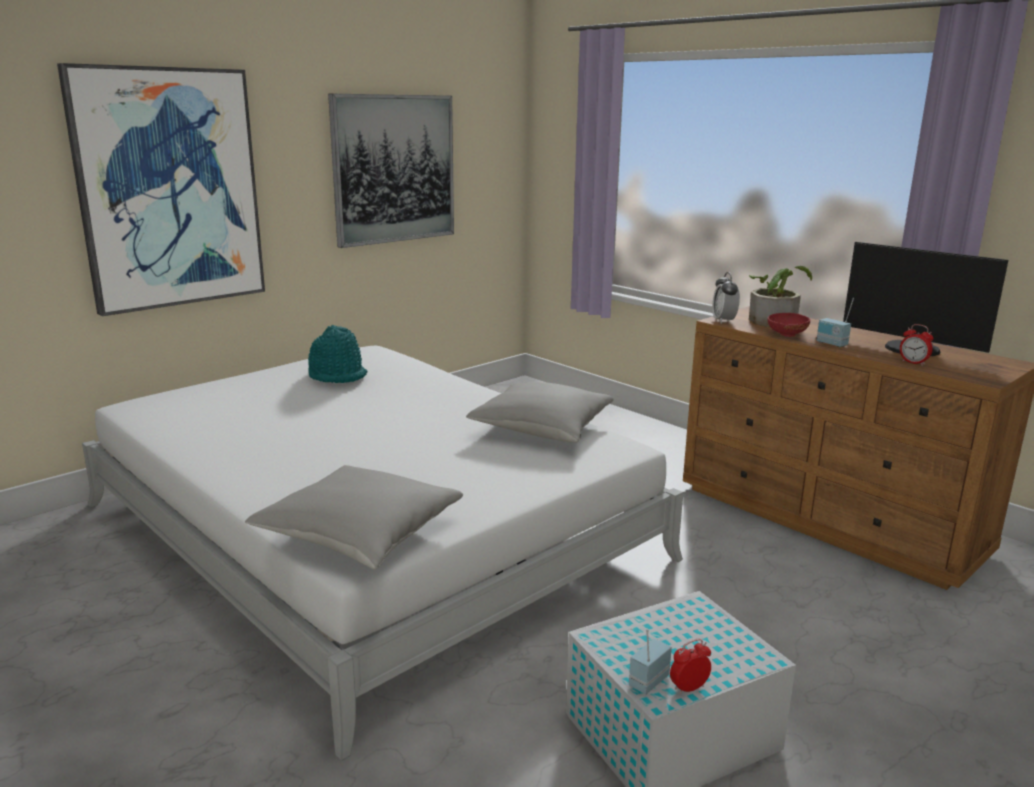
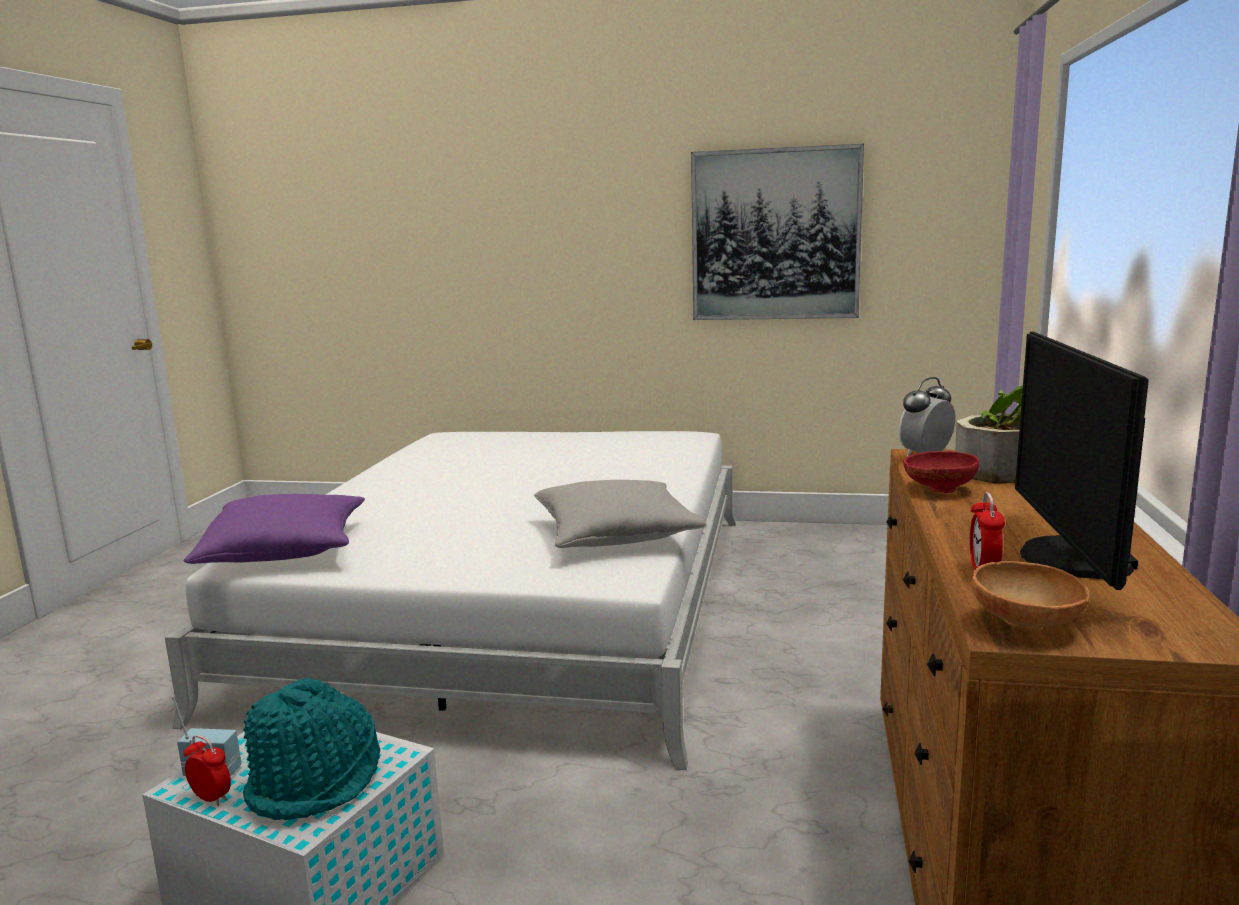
camera: 55 degrees right, 5 degrees down
picture [57,63,265,316] -> none
grey pillow [245,465,463,569] -> purple pillow [184,494,365,564]
turquoise hat [308,325,368,383] -> turquoise hat moved to [243,678,380,820]
radio [816,298,854,347] -> none
none -> brown bowl [972,561,1090,629]

